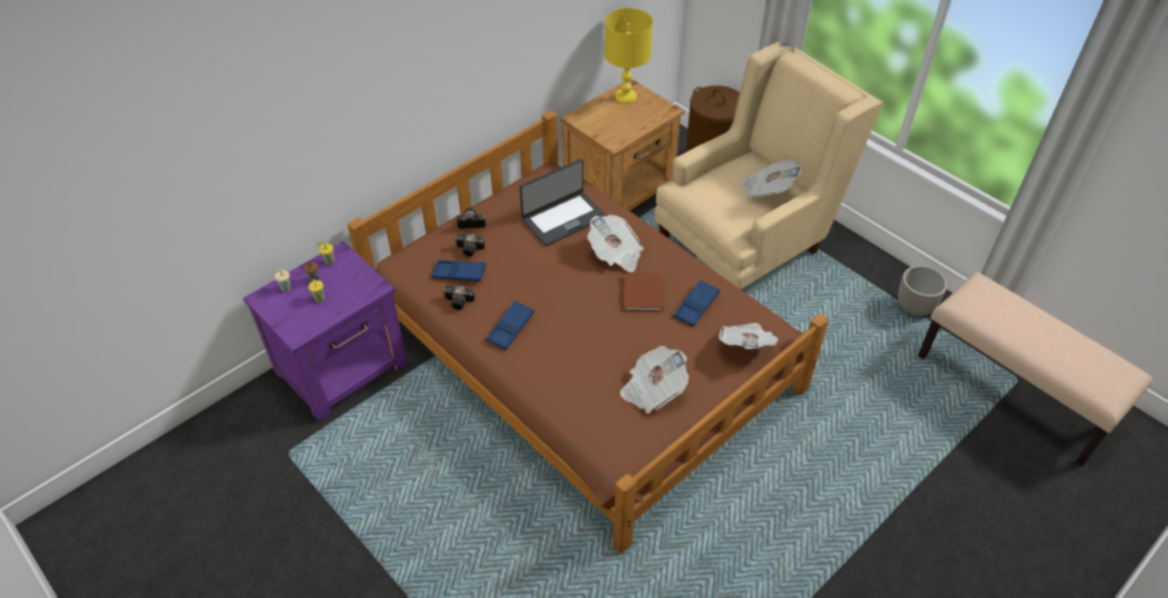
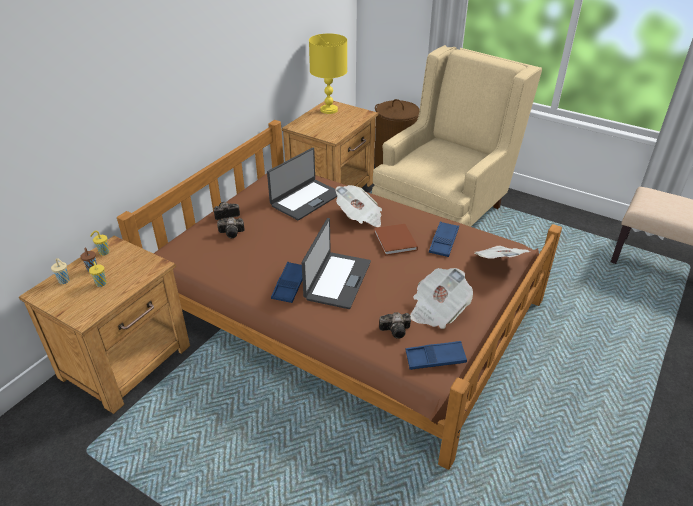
camera: 15 degrees left, 10 degrees down
purple nightstand [243,241,408,422] -> brown nightstand [19,236,190,414]
blue tray [432,260,486,282] -> blue tray moved to [406,341,467,370]
camera [444,285,475,310] -> camera moved to [379,312,411,339]
newspaper [742,160,802,198] -> none
planter [898,265,947,316] -> none
none -> laptop [302,218,371,309]

